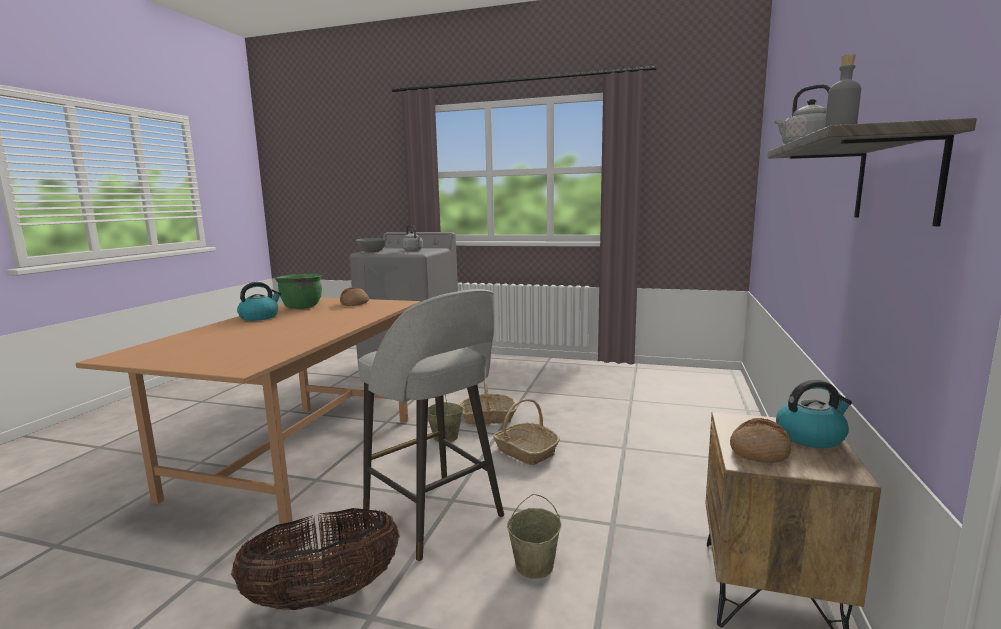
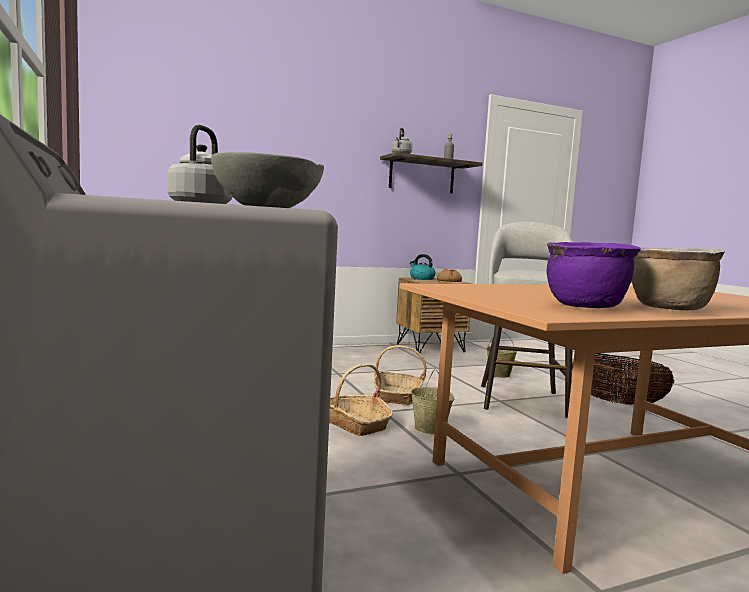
camera: 130 degrees left, 5 degrees down
kettle [237,282,281,321] -> brown cooking pot [632,247,725,310]
green cooking pot [275,274,322,309] -> purple cooking pot [547,242,641,308]
bread [340,287,369,306] -> none

